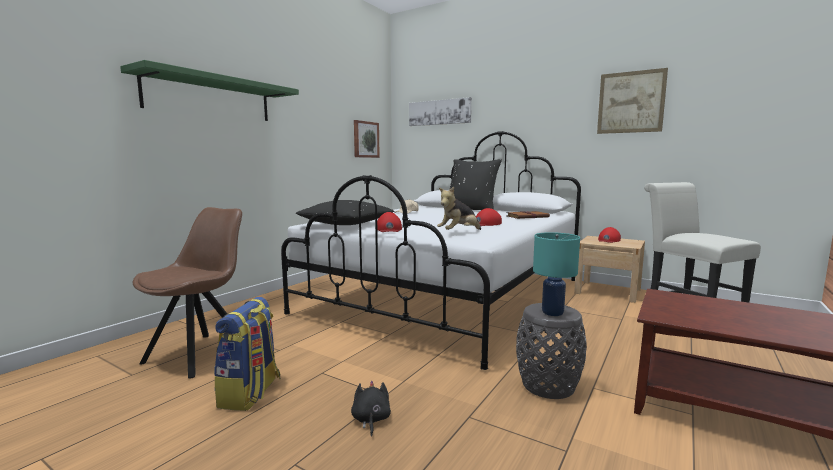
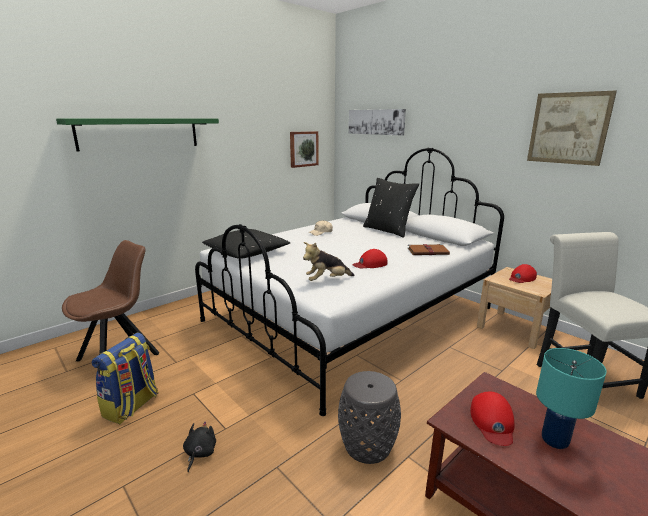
camera: 15 degrees right, 10 degrees up
red cap [377,212,402,232] -> red cap moved to [470,392,514,446]
turquoise table lamp [533,232,580,316] -> turquoise table lamp moved to [536,348,607,449]

